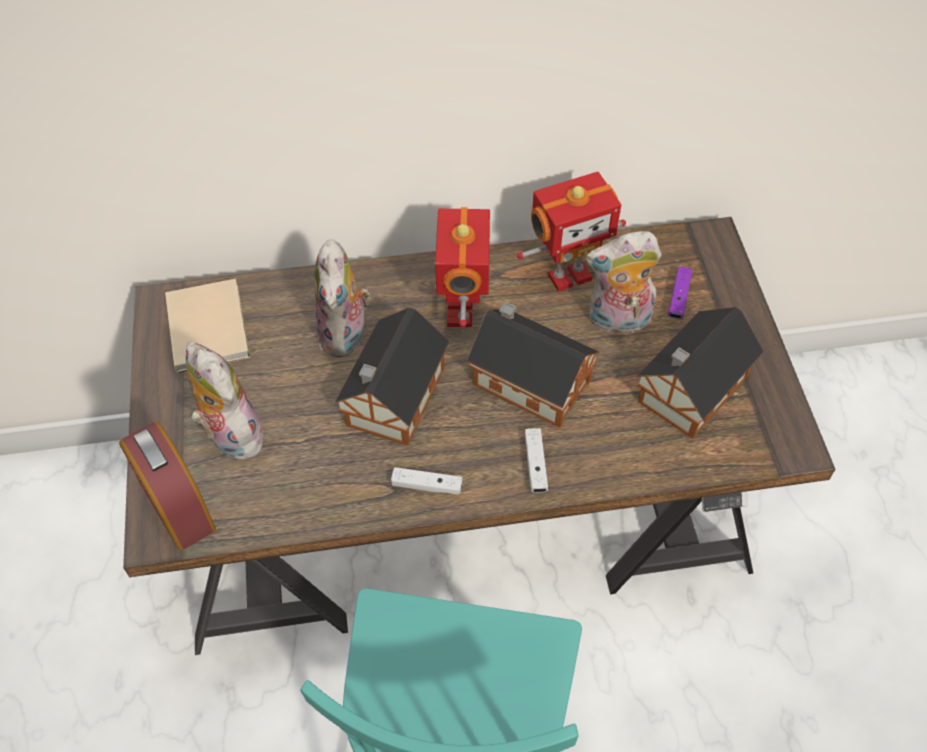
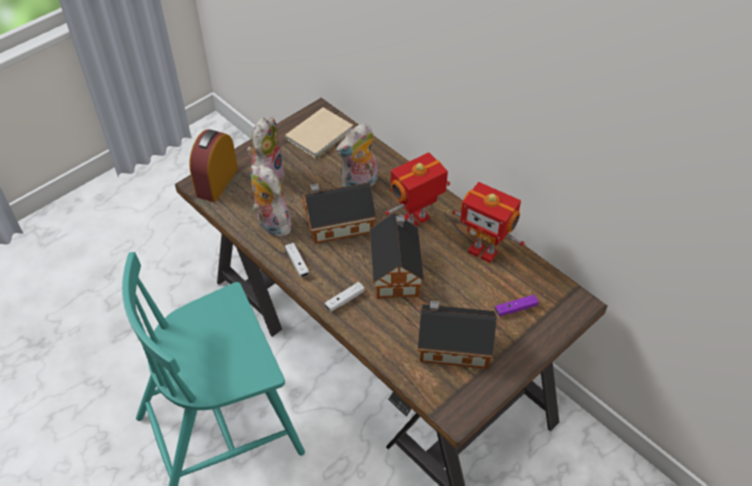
camera: 55 degrees right, 5 degrees down
plush toy [586,231,662,337] -> plush toy moved to [251,165,291,238]

